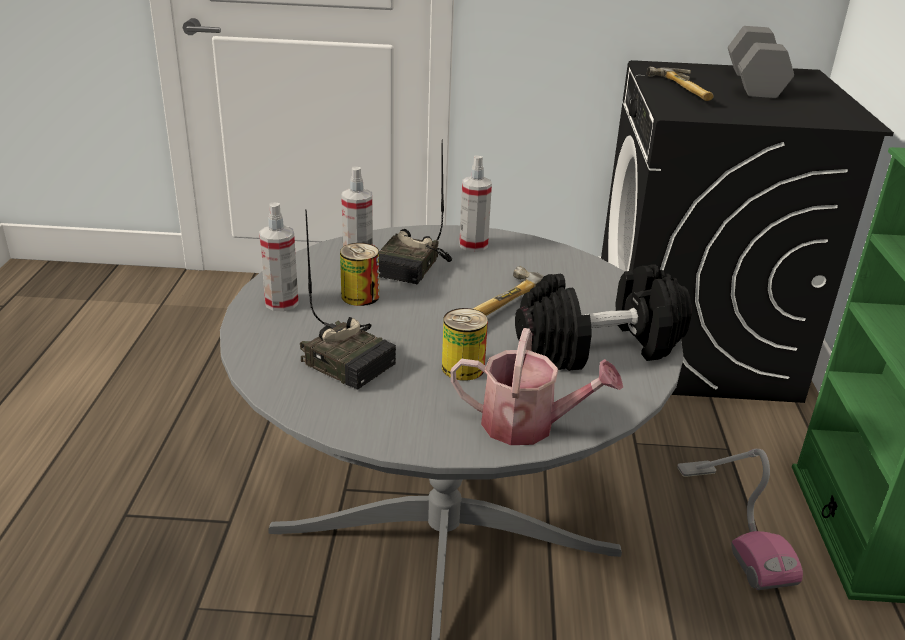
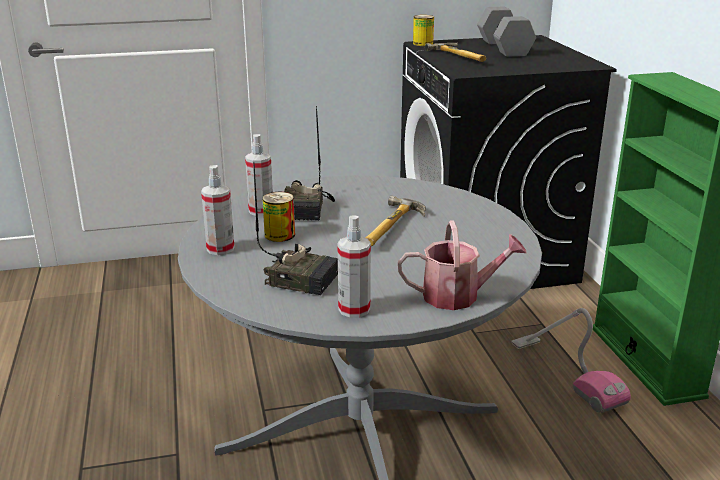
camera: 15 degrees left, 5 degrees down
can [442,308,488,381] -> can moved to [413,15,434,46]
spray bottle [459,155,492,252] -> spray bottle moved to [338,216,371,318]
black dumbbell [515,264,692,371] -> none

